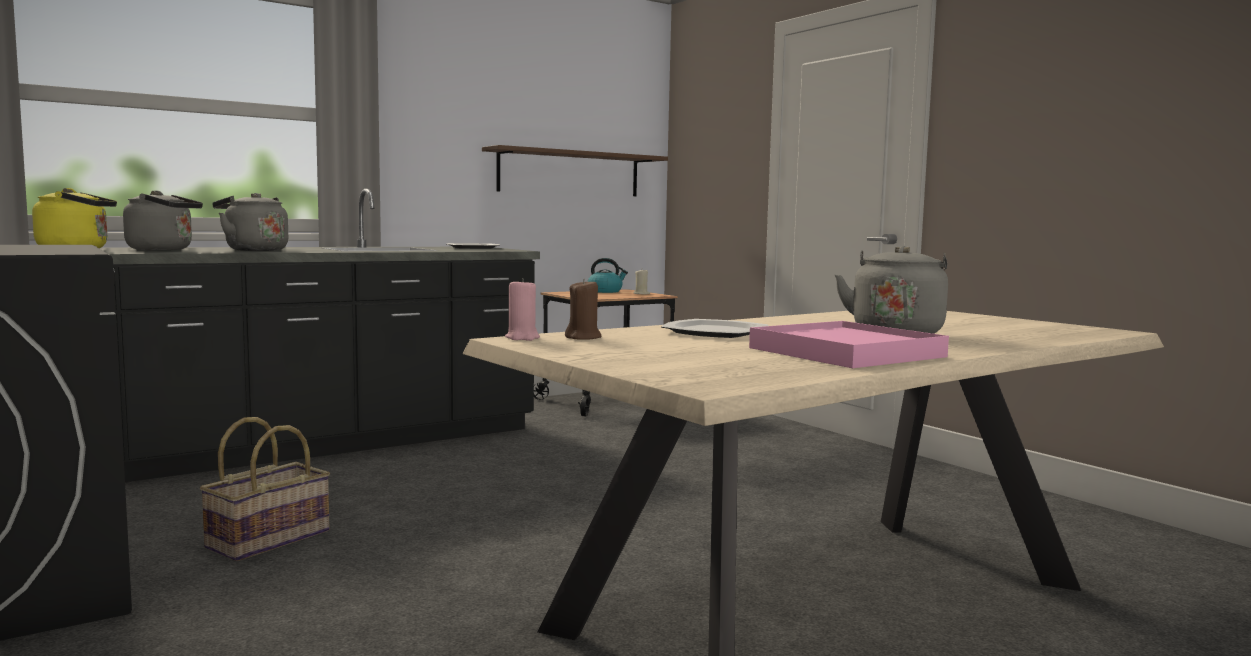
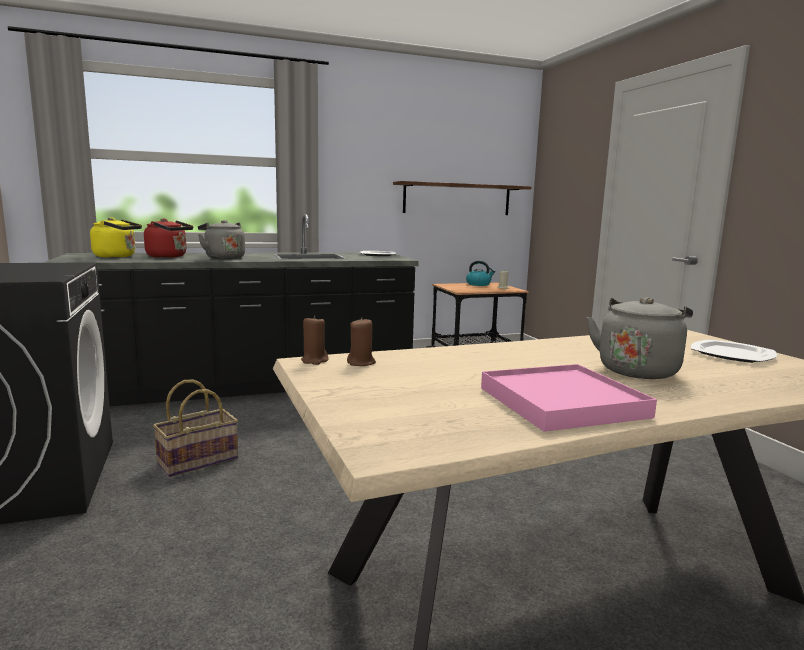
camera: 15 degrees right, 5 degrees up
grey kettle [123,190,203,250] -> red kettle [144,218,193,258]
pink candle [505,278,540,341] -> brown candle [301,315,328,365]
plate [661,319,768,338] -> plate moved to [691,339,777,363]

